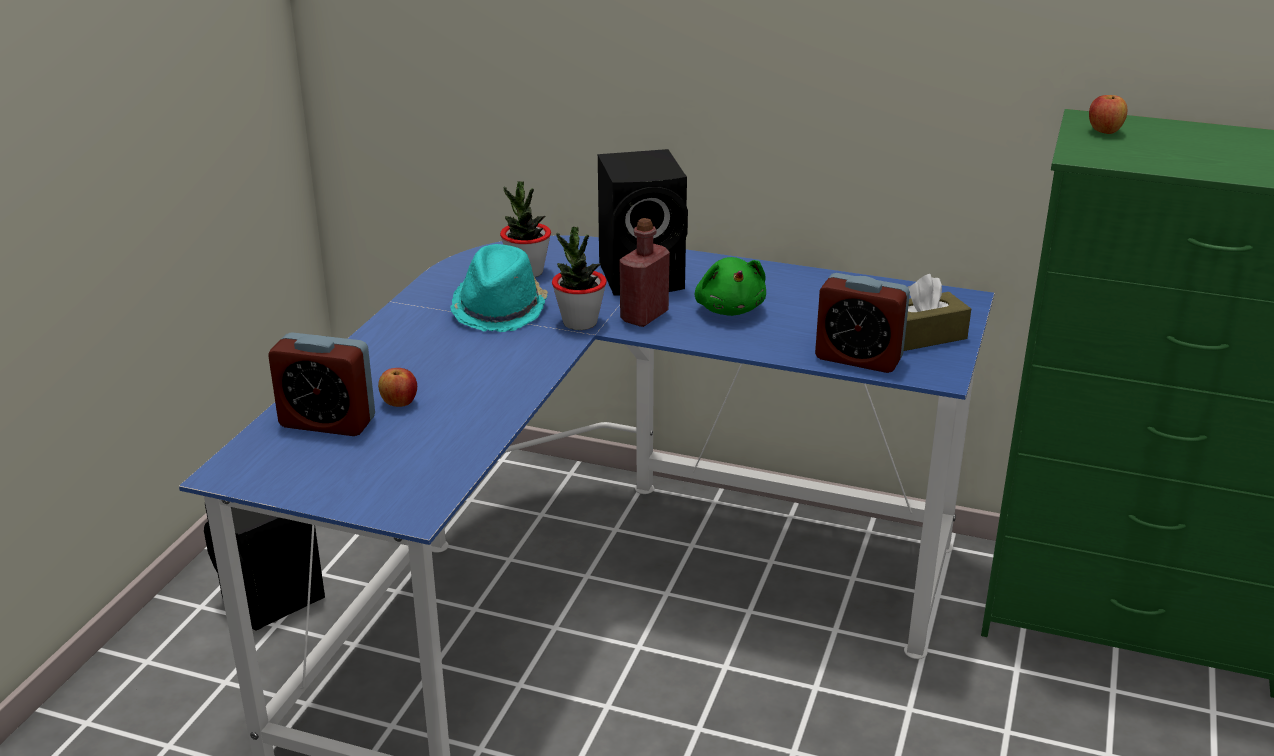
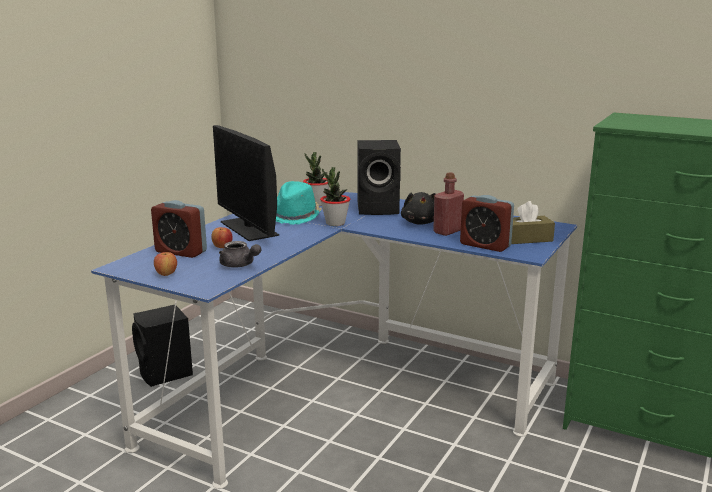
camera: 10 degrees right, 10 degrees down
red bottle [619,218,670,327] -> red bottle moved to [433,172,464,236]
green plush toy [695,257,766,316] -> black plush toy [401,192,436,225]
apple [1089,95,1127,134] -> apple moved to [154,252,177,276]
none -> monitor [213,125,279,241]
none -> grey teapot [219,241,261,268]

